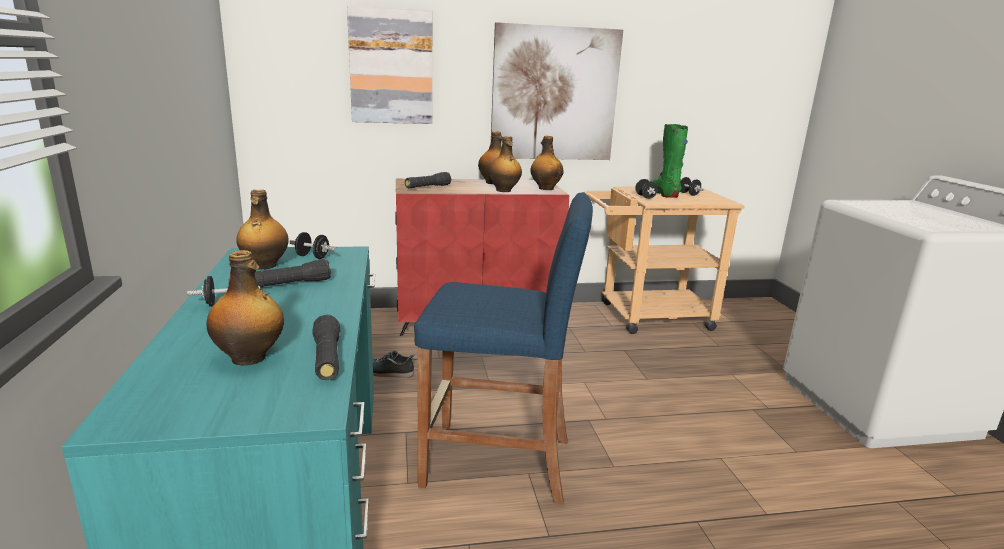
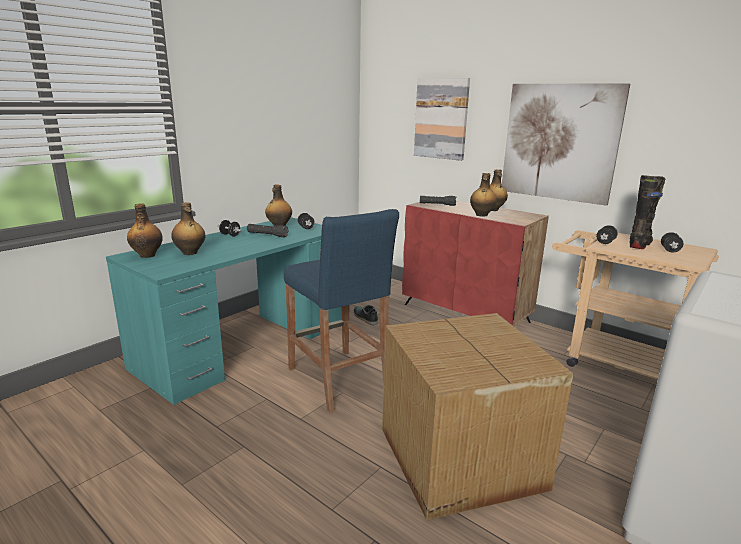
camera: 50 degrees right, 0 degrees up
black flashlight [312,315,340,380] -> none
bottle [530,136,563,190] -> bottle moved to [127,203,163,258]
green boot [650,124,688,197] -> black boot [630,175,665,249]
none -> cardboard box [382,313,573,520]

